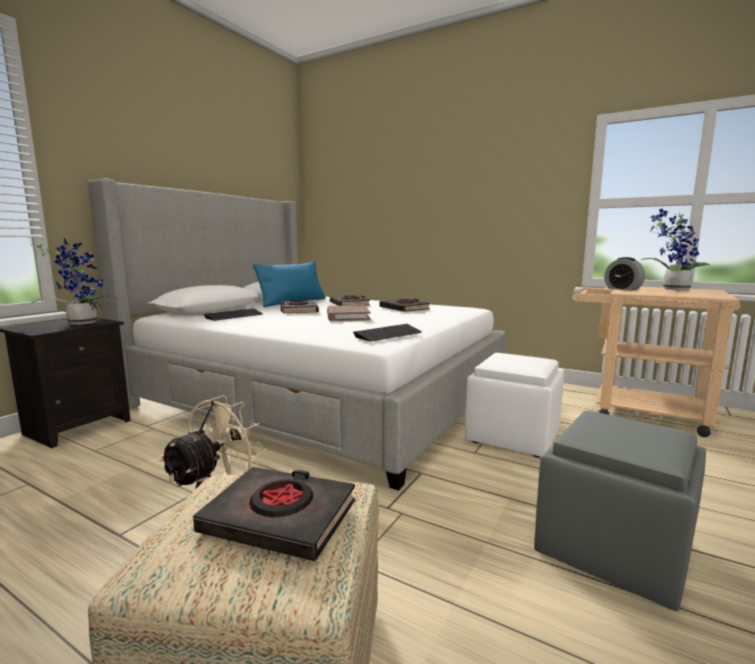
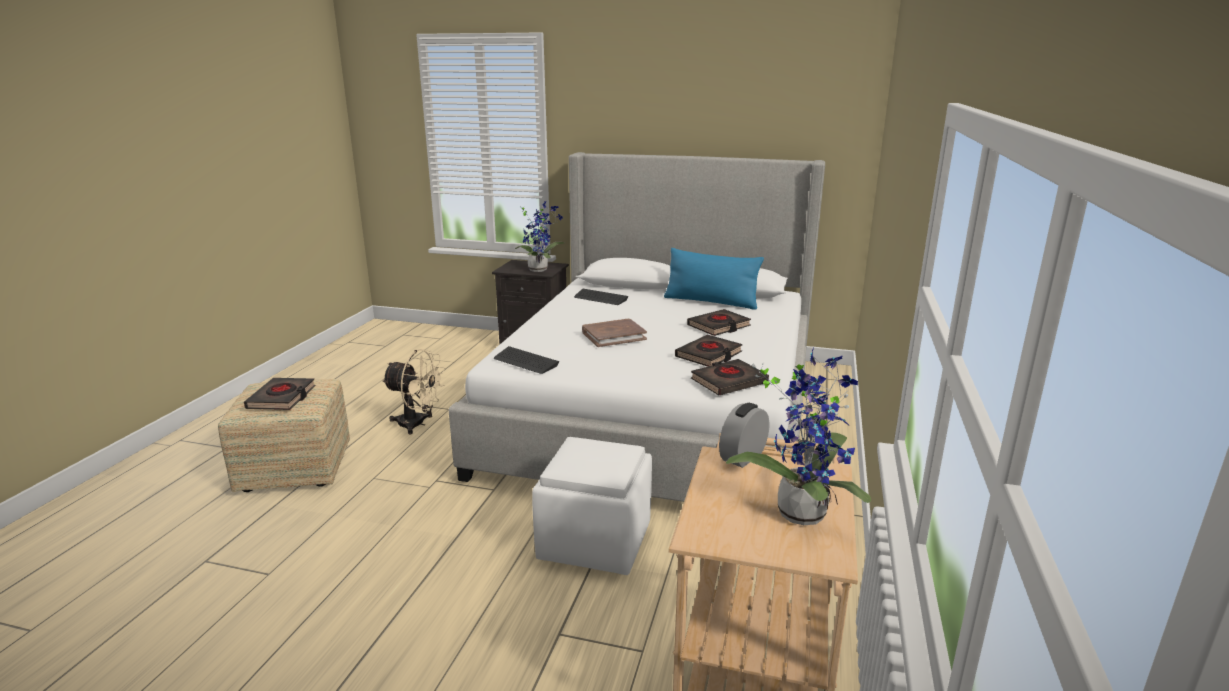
camera: 75 degrees right, 10 degrees up
black book [281,301,319,313] -> black book moved to [691,359,769,395]
grey ottoman [534,410,706,611] -> none

